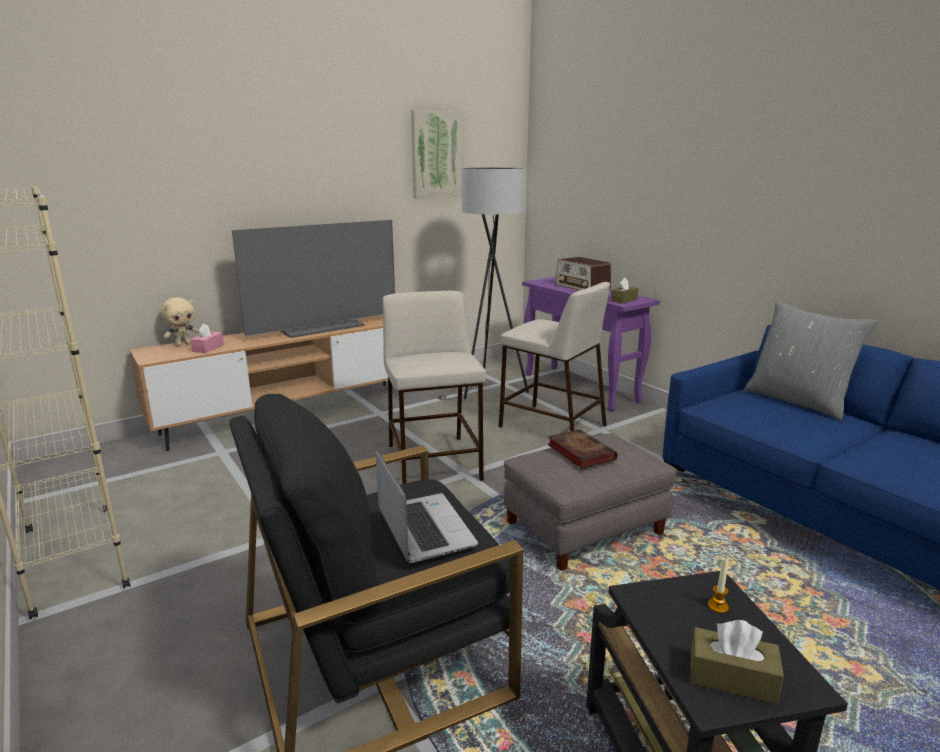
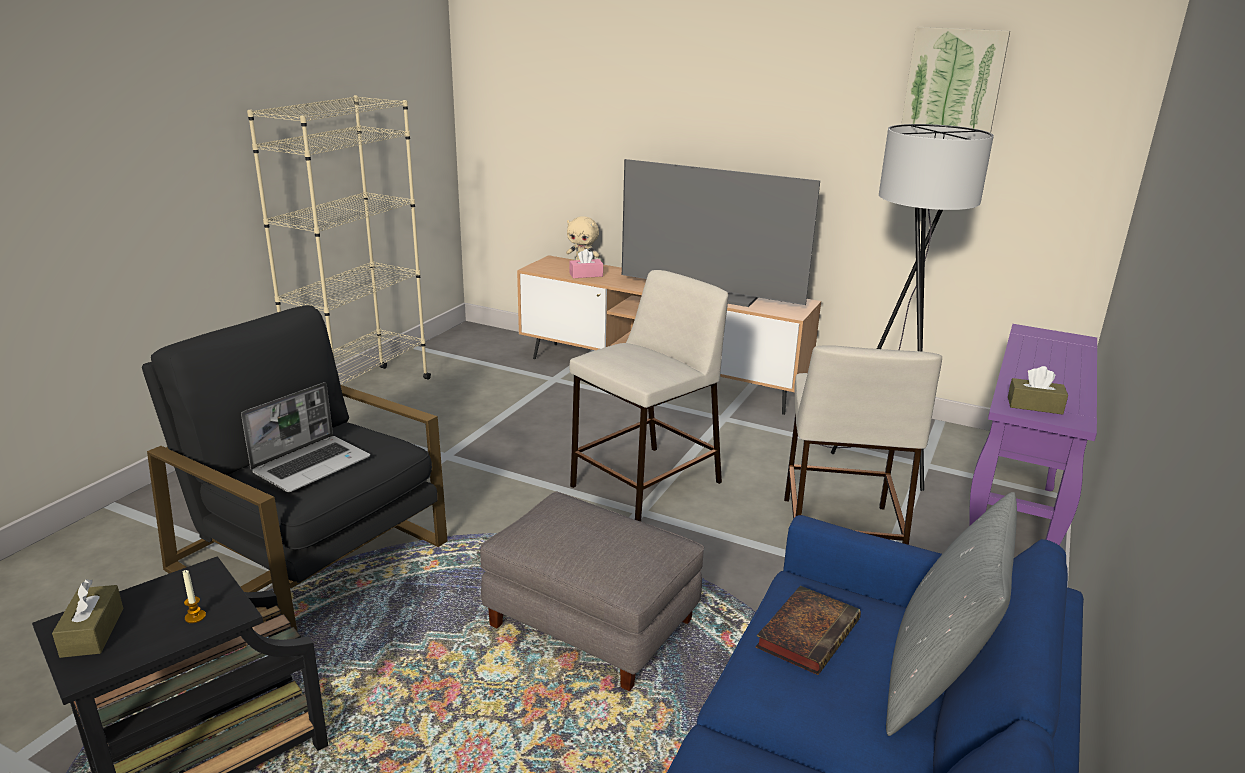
camera: 60 degrees right, 5 degrees up
book [547,429,617,469] -> book moved to [755,586,861,675]
radio [556,257,611,290] -> none

